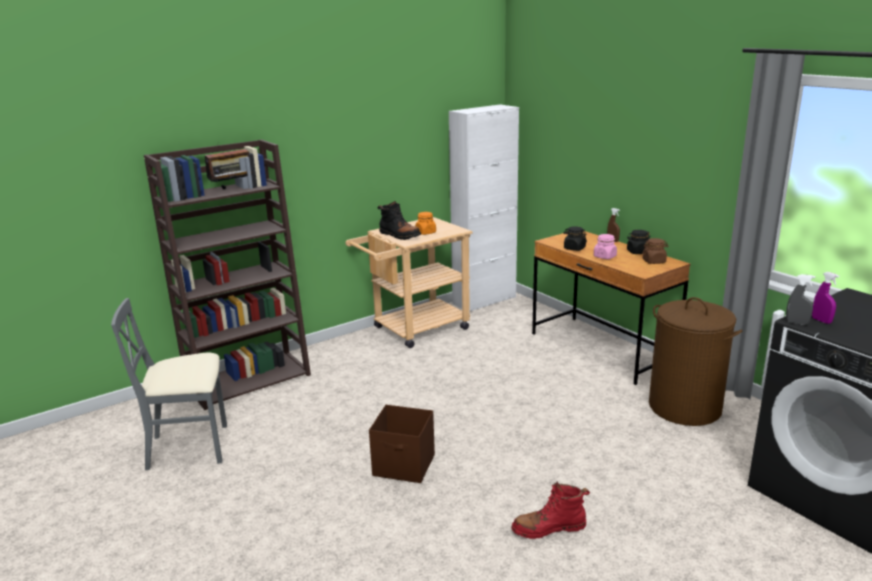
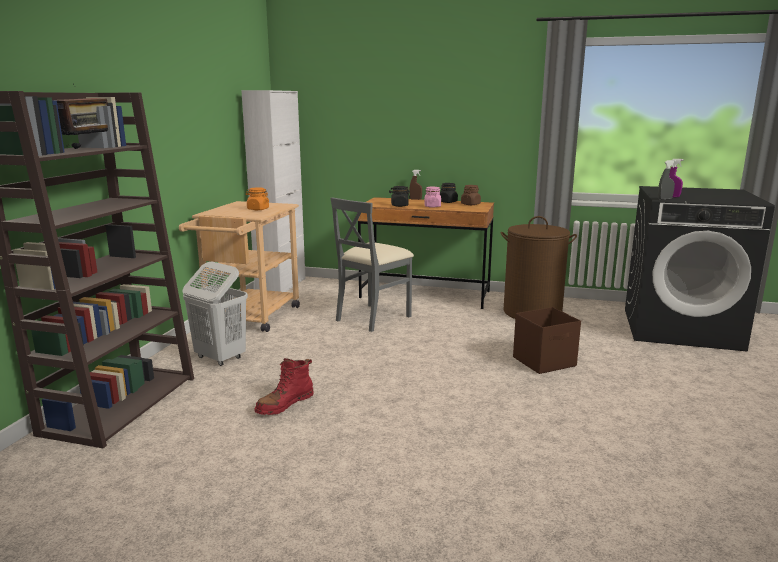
camera: 40 degrees left, 5 degrees down
grey chair [111,298,227,470] -> grey chair moved to [331,197,414,332]
brown storage box [369,405,435,483] -> brown storage box moved to [513,307,581,374]
black boot [377,201,421,240] -> none
red boot [511,482,590,539] -> red boot moved to [254,358,314,415]
none -> white laundry basket [182,262,248,366]

